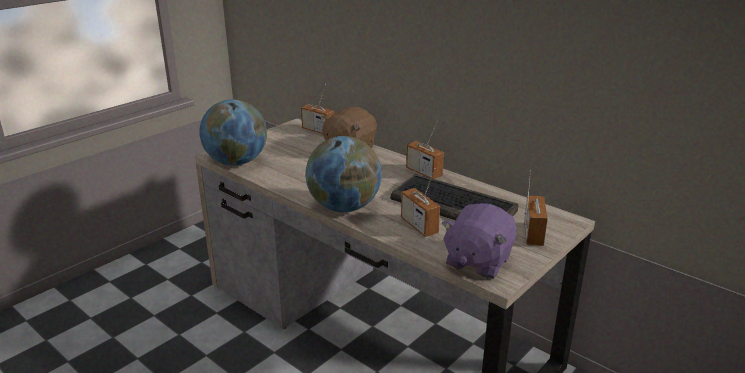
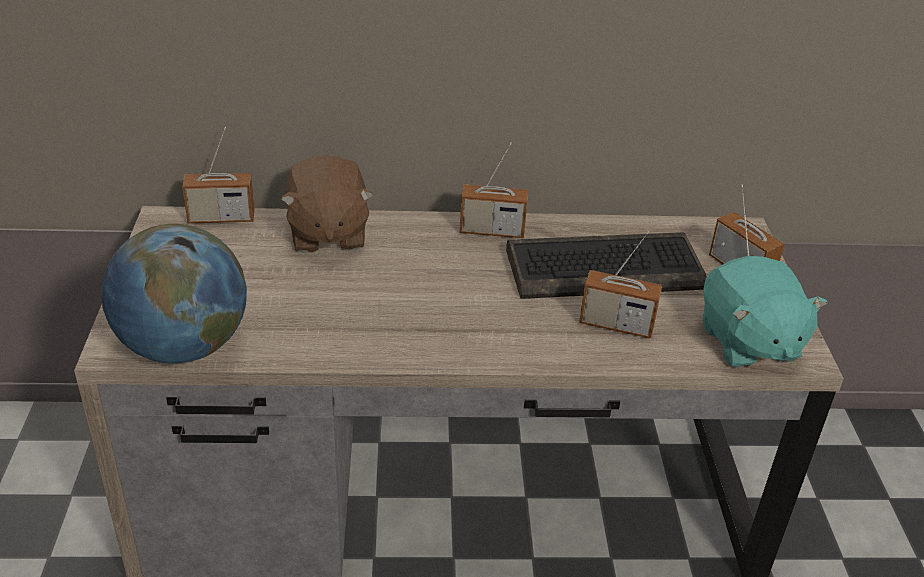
camera: 45 degrees left, 10 degrees up
globe [305,136,382,212] -> none
purple plush toy [442,203,516,279] -> turquoise plush toy [702,256,827,369]

